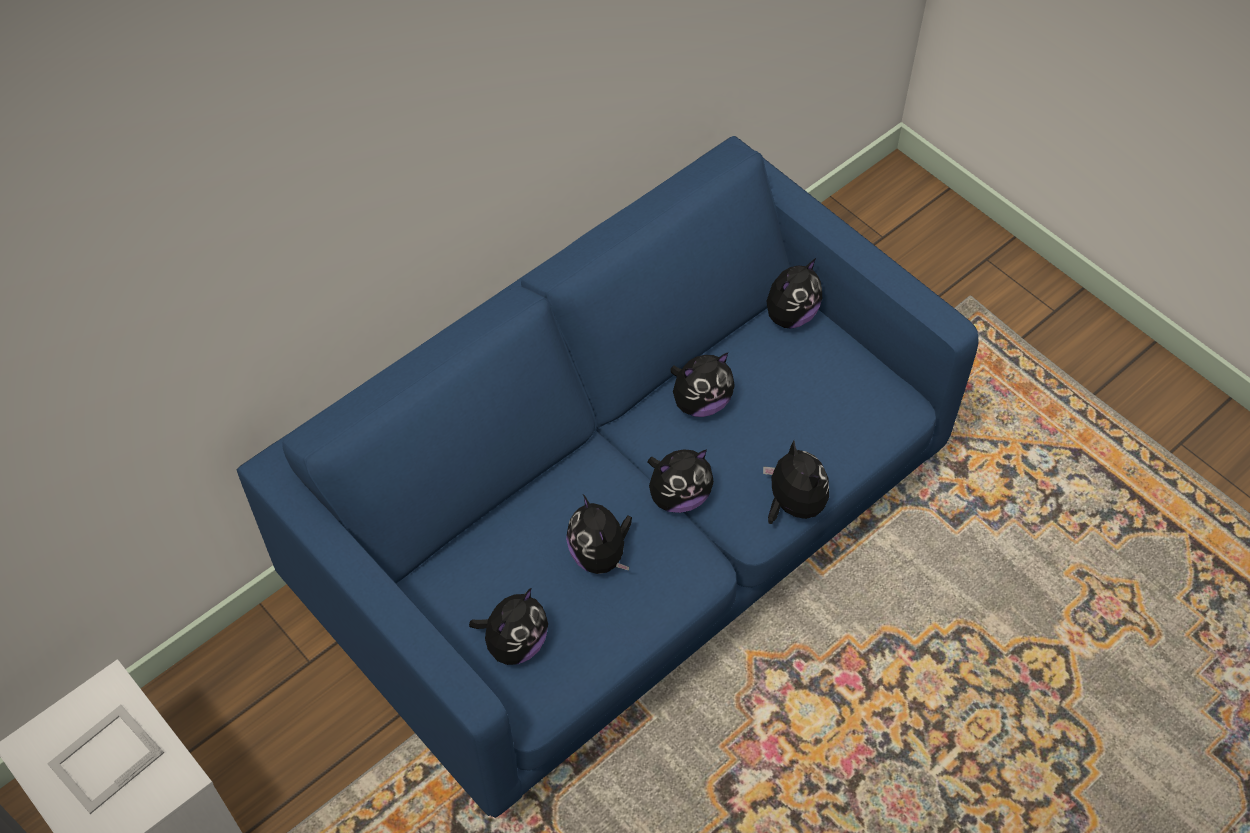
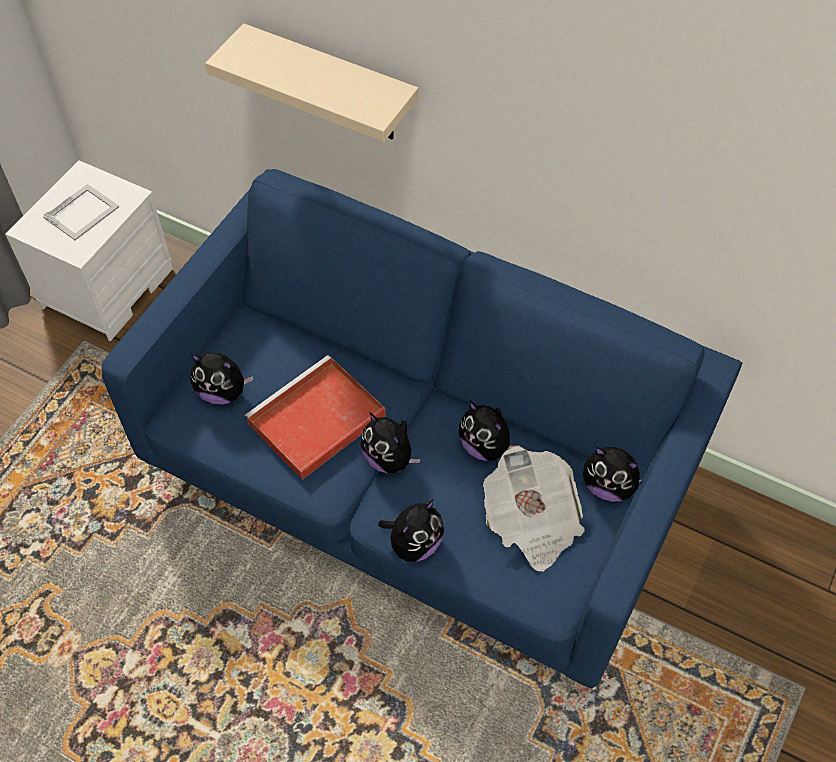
camera: 70 degrees right, 0 degrees up
picture frame [47,705,164,814] -> picture frame turned 105 degrees clockwise [43,184,119,240]
plush toy [566,494,632,574] -> red tray [245,355,386,480]
none -> beige shelf [205,23,419,142]
none -> newspaper [483,446,585,571]

